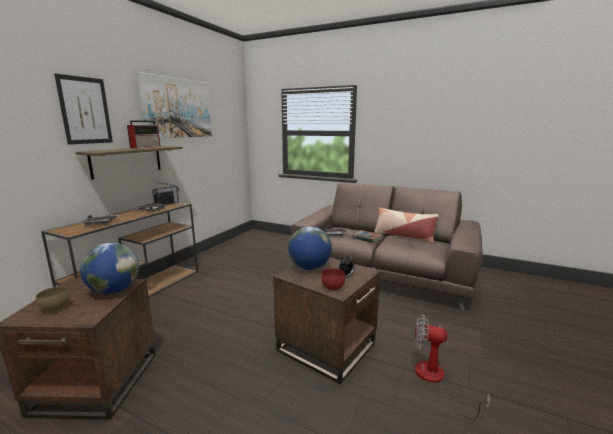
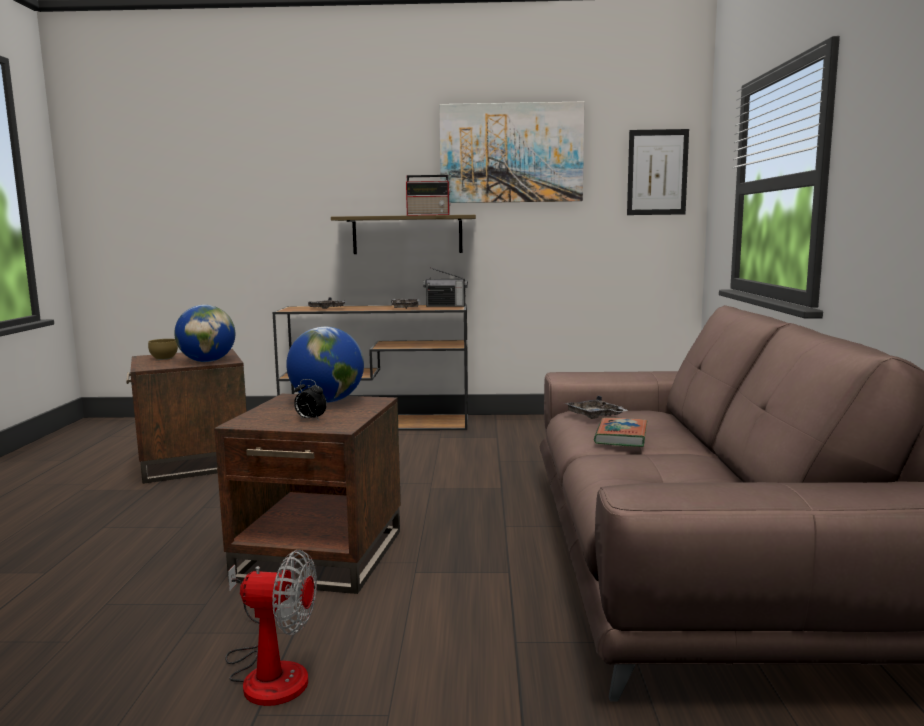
camera: 65 degrees right, 5 degrees down
picture [54,74,113,145] -> picture moved to [627,129,689,215]
red bowl [321,268,345,291] -> none
pillow [374,207,439,243] -> none
fan [415,314,490,419] -> fan turned 105 degrees clockwise [225,550,317,706]

